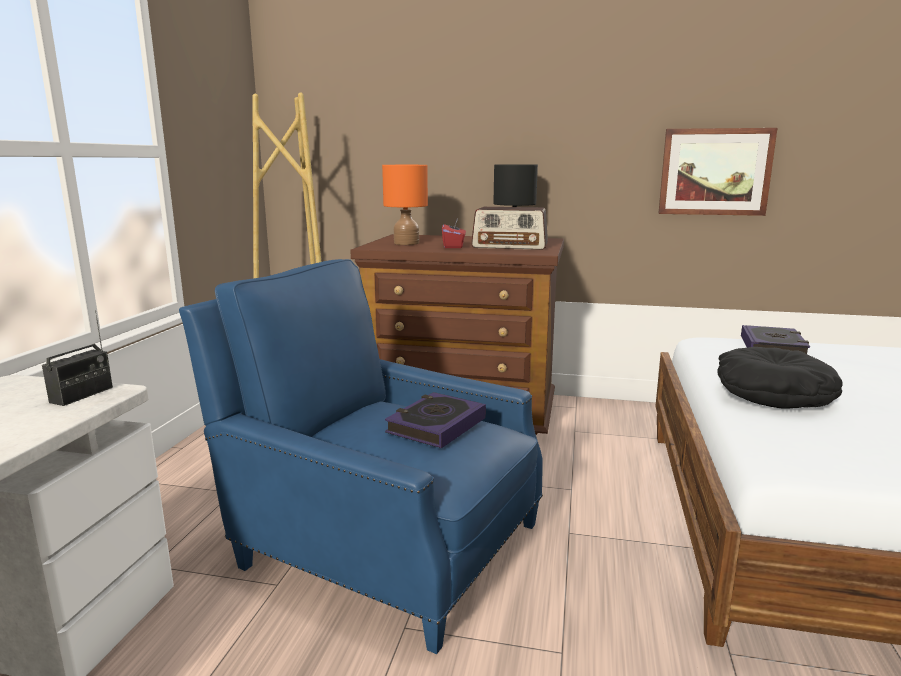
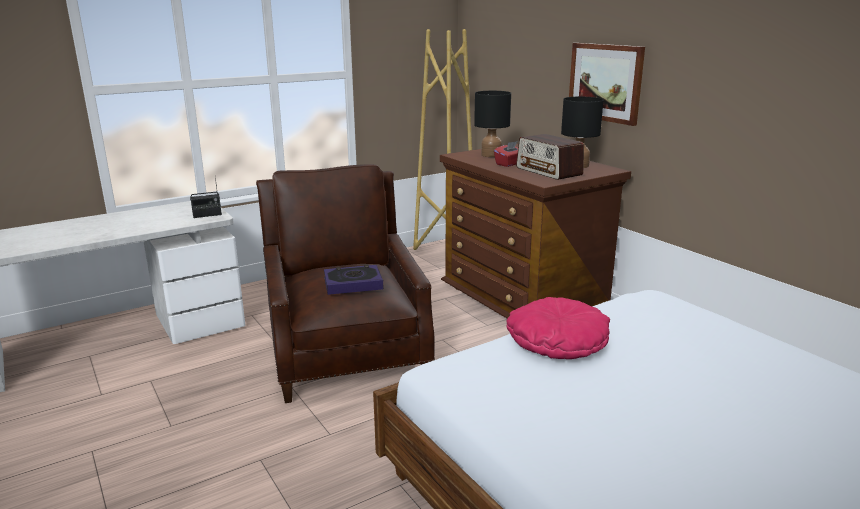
camera: 45 degrees right, 5 degrees up
blue armchair [179,259,543,654] -> brown armchair [256,164,435,403]
orange table lamp [382,165,428,245] -> black table lamp [474,91,511,157]
picture [659,128,778,216] -> picture moved to [569,43,645,126]
black pillow [717,347,843,409] -> pink pillow [507,297,610,359]
book [741,325,810,354] -> none

